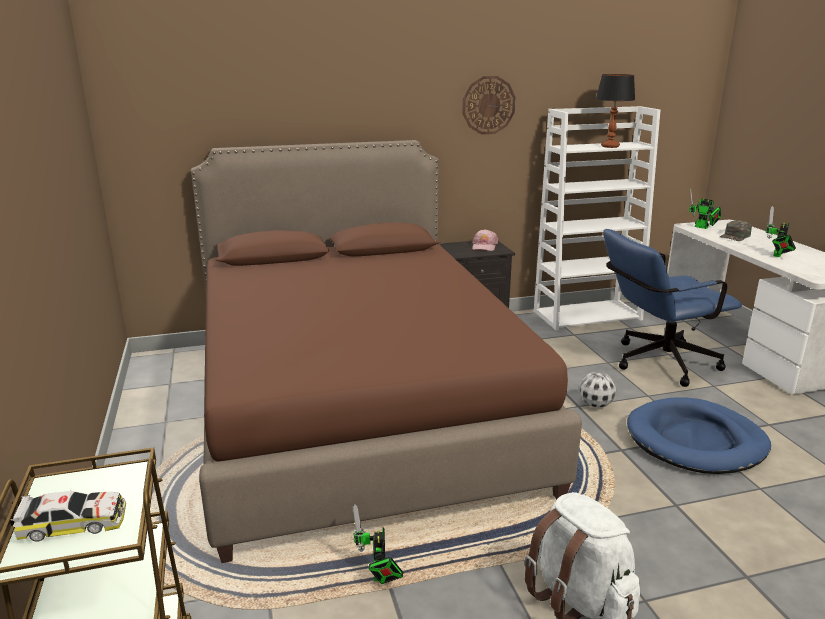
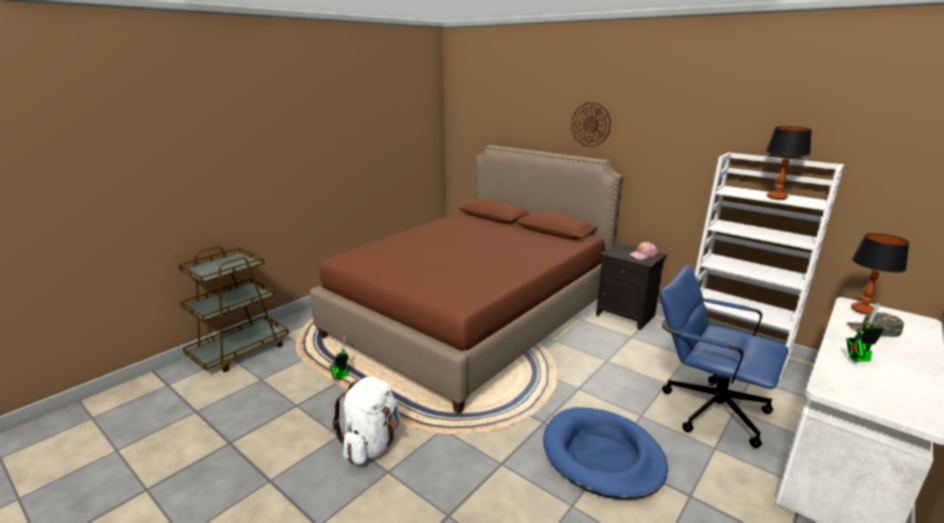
camera: 55 degrees right, 0 degrees up
toy car [10,491,126,542] -> none
wall clock [462,76,516,134] -> wall clock moved to [571,102,611,147]
football [579,372,616,408] -> none
toy robot [689,188,721,229] -> table lamp [851,233,910,315]

